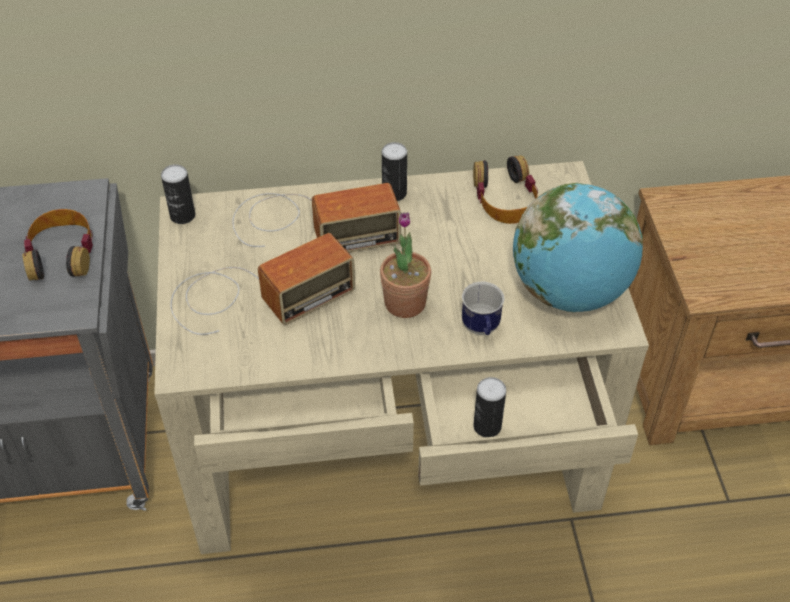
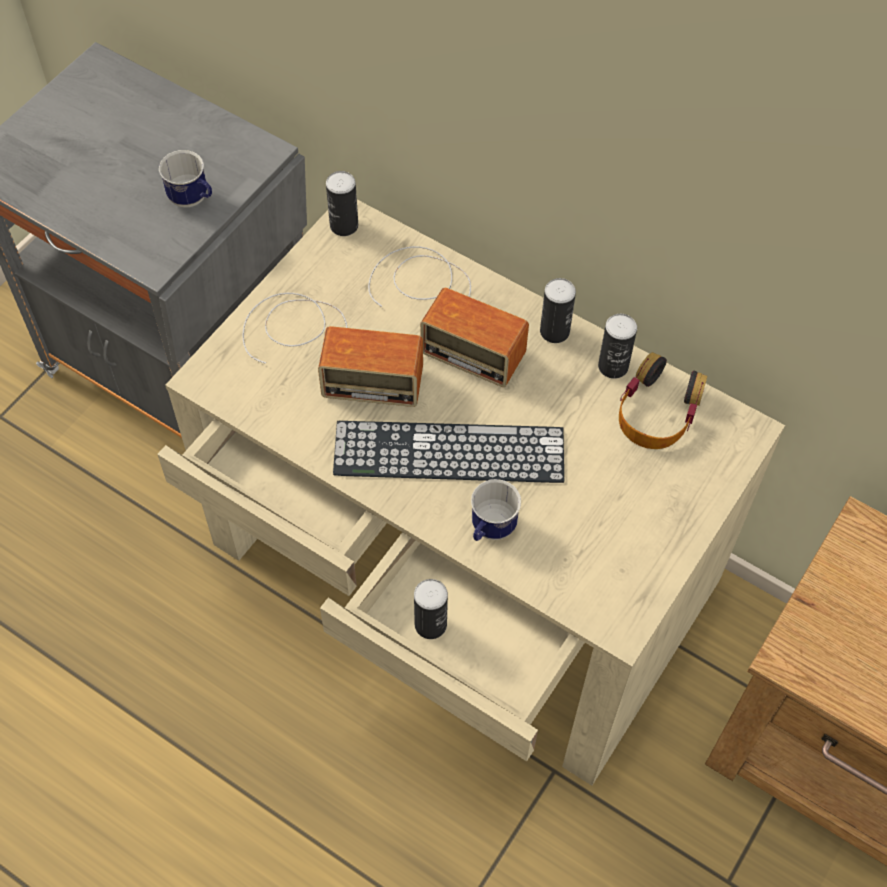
camera: 40 degrees right, 10 degrees up
headphones [22,209,93,281] -> mug [159,150,212,208]
potted plant [380,212,431,318] -> keyboard [333,421,564,483]
globe [513,183,643,312] -> none
none -> can [598,314,637,379]

